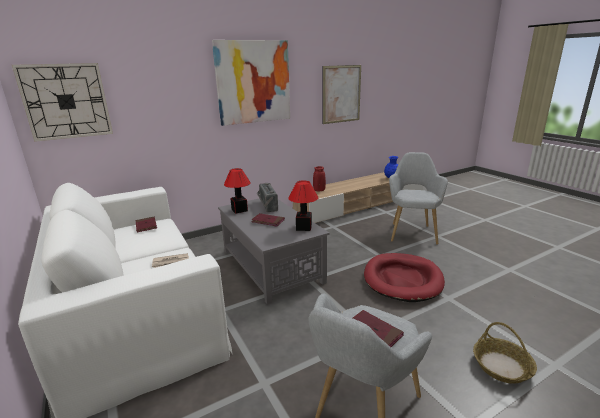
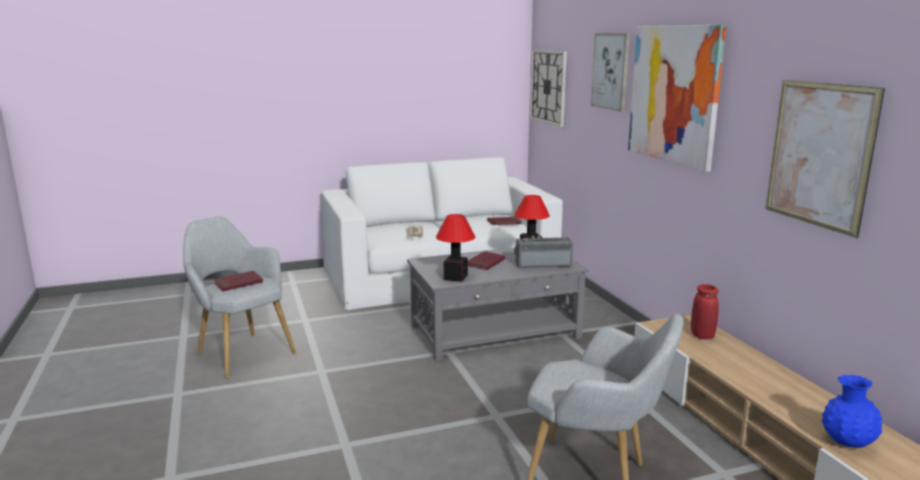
camera: 100 degrees right, 5 degrees down
red dog bed [364,253,445,302] -> none
basket [473,322,537,384] -> none
none -> picture [591,33,630,112]

